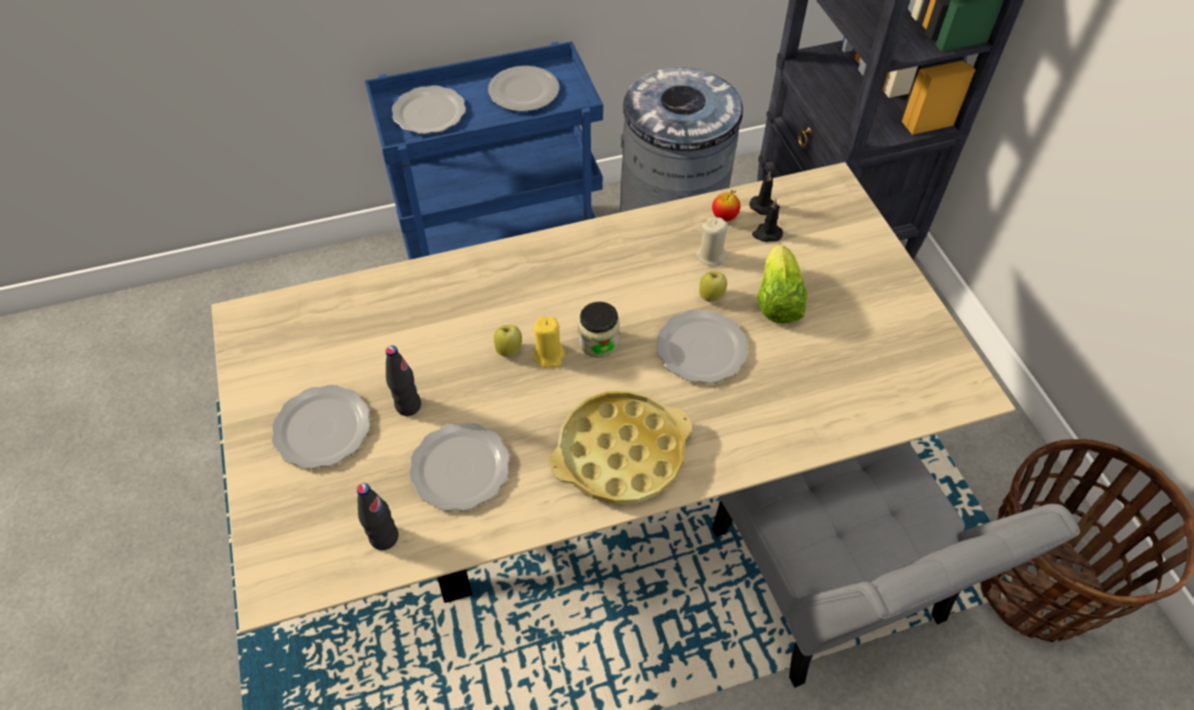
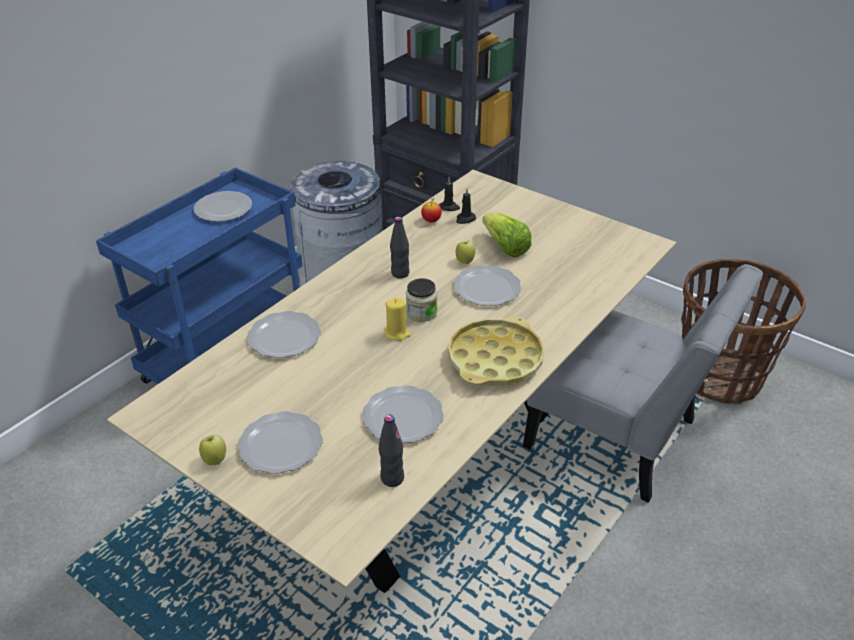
camera: 35 degrees left, 15 degrees down
black bottle [386,346,421,416] -> black bottle moved to [390,217,409,279]
plate [392,85,466,134] -> plate moved to [247,311,321,358]
apple [494,325,522,357] -> apple moved to [199,435,226,465]
beige candle [696,217,728,266] -> none

